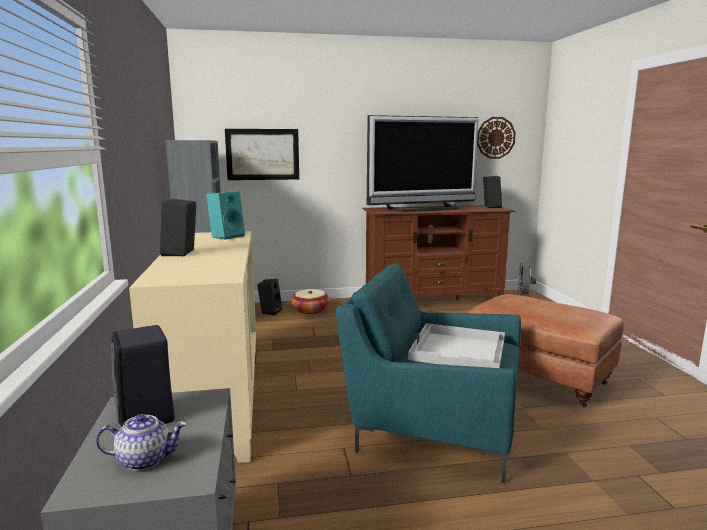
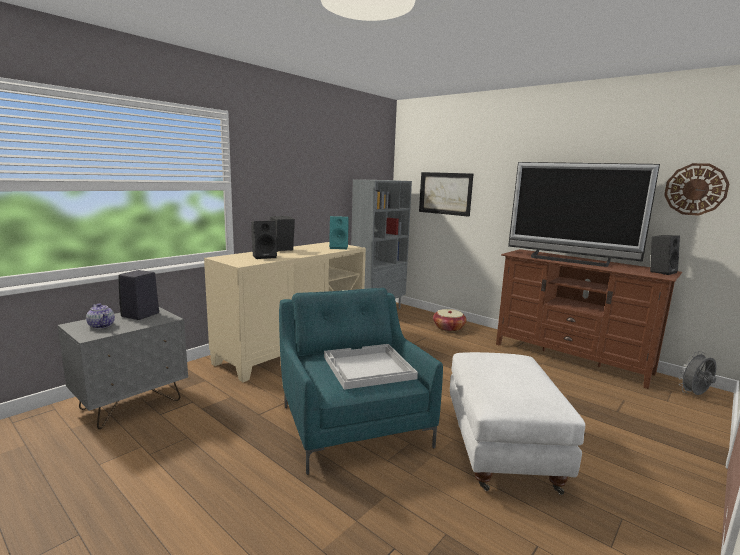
camera: 50 degrees right, 0 degrees up
black speaker [257,279,282,315] -> black speaker moved to [251,221,277,259]
brown ottoman [468,294,624,408] -> white ottoman [450,352,585,495]

